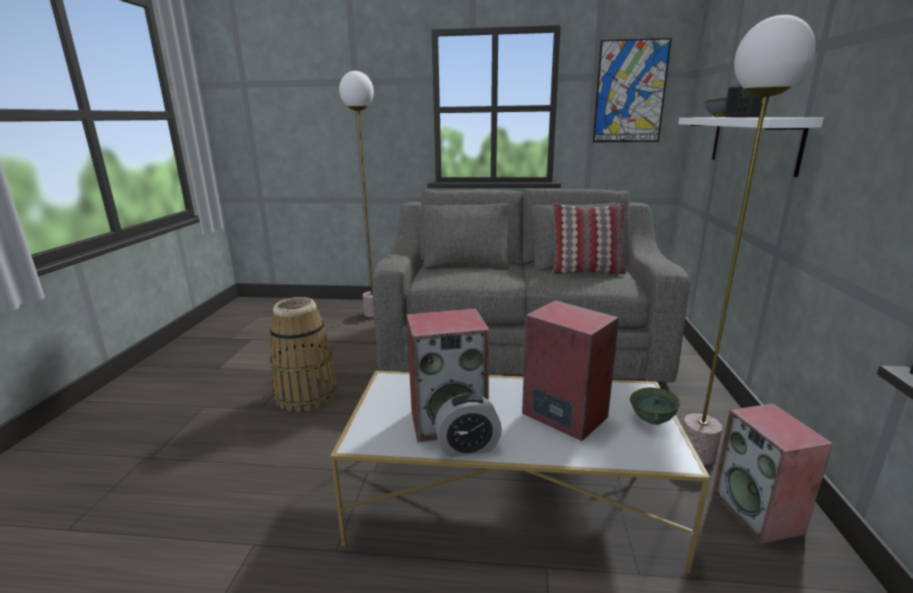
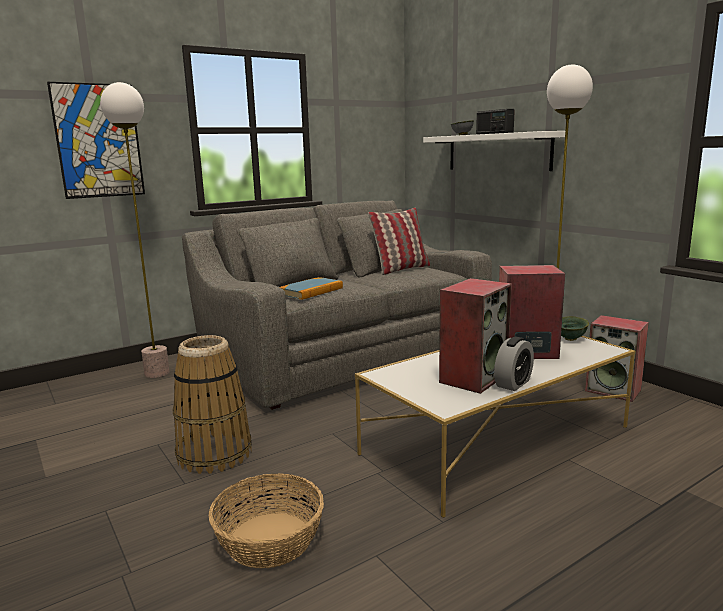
camera: 40 degrees left, 5 degrees down
picture [593,38,672,142] -> picture moved to [47,82,145,199]
none -> basket [209,474,324,568]
none -> book [280,277,343,300]

